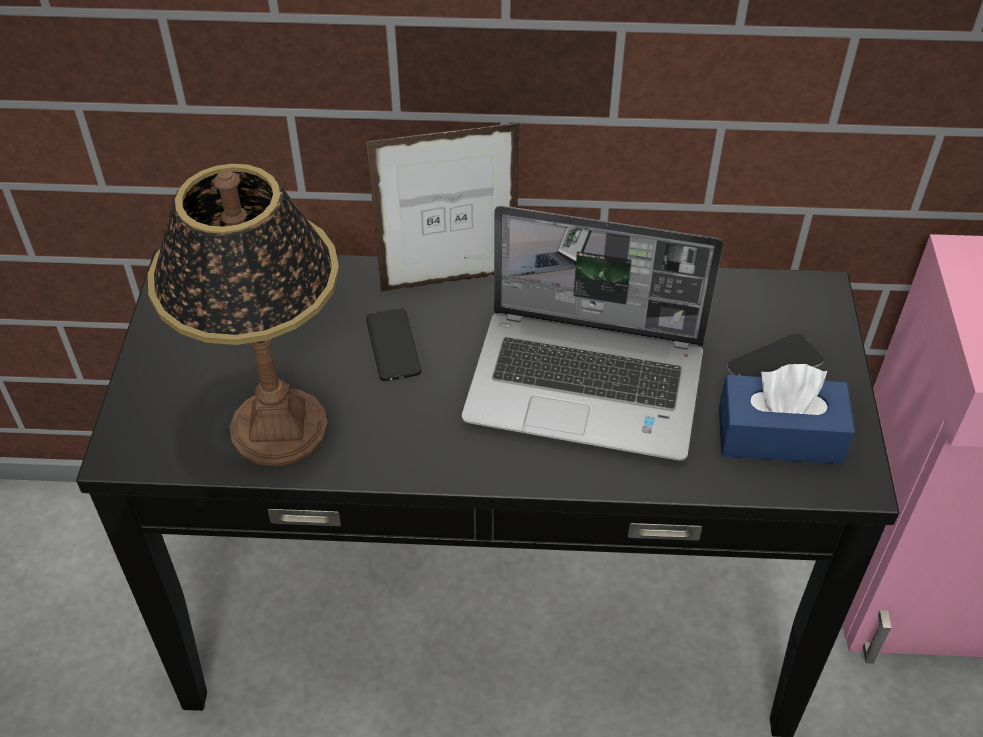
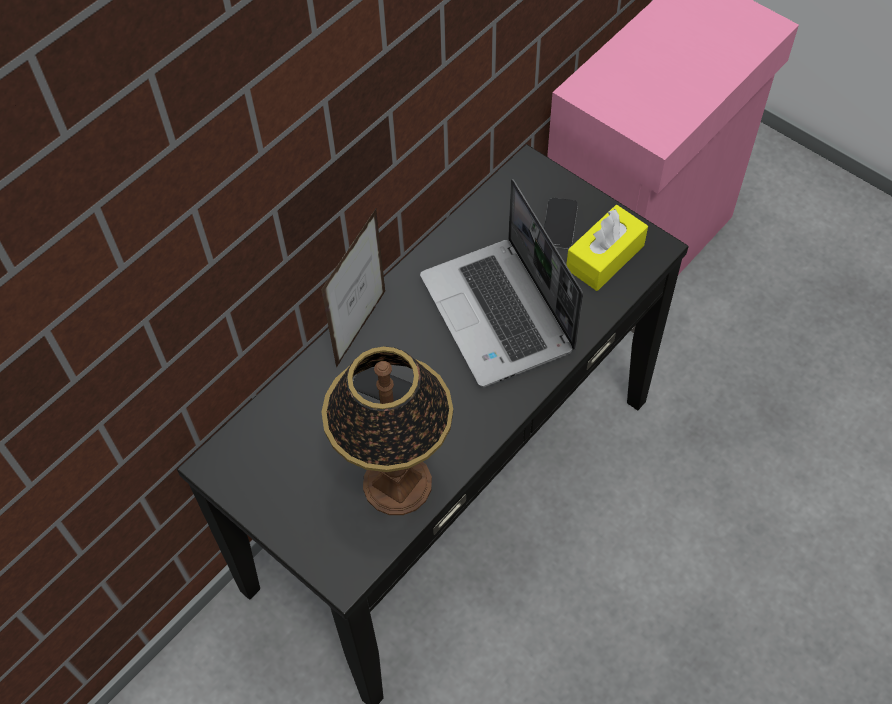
camera: 50 degrees left, 10 degrees up
laptop [462,206,724,461] -> laptop turned 105 degrees clockwise [420,179,583,387]
blue tissue box [719,364,855,464] -> yellow tissue box [566,205,648,291]

